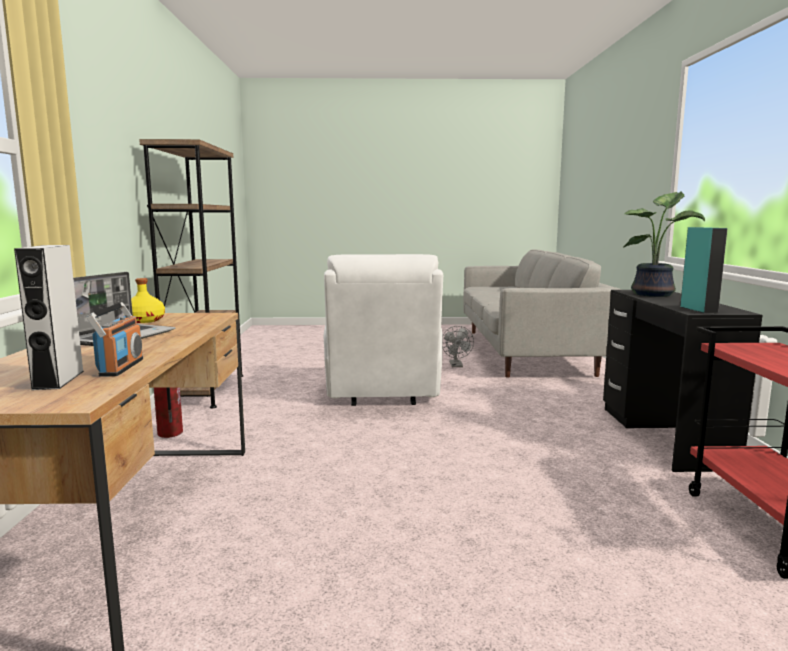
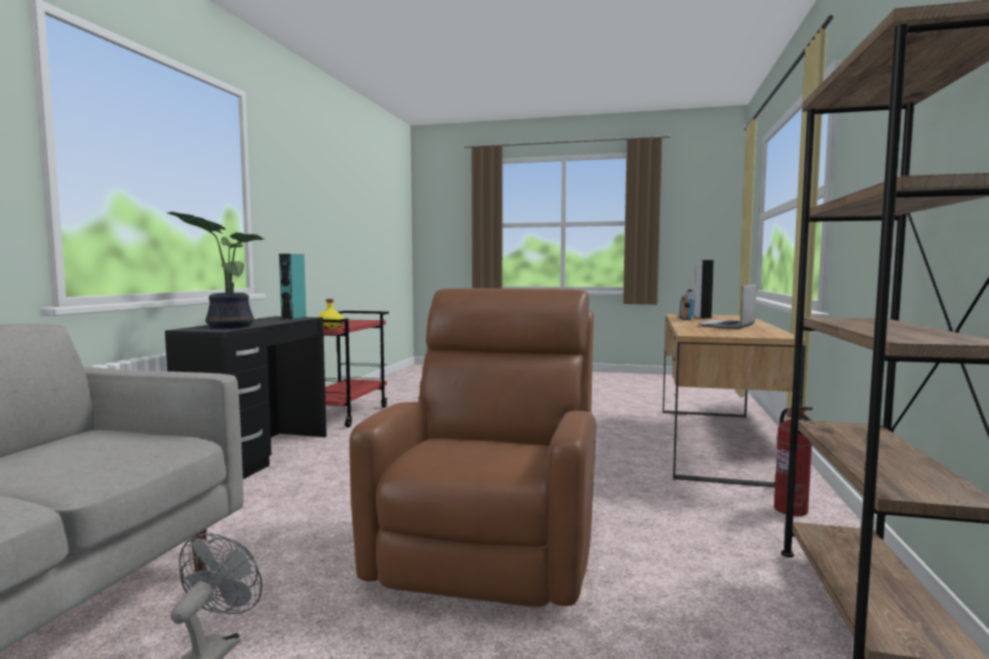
camera: 165 degrees left, 5 degrees down
yellow bottle [131,278,165,323] -> yellow bottle moved to [318,299,344,329]
white armchair [324,254,443,406] -> brown armchair [349,288,596,607]

